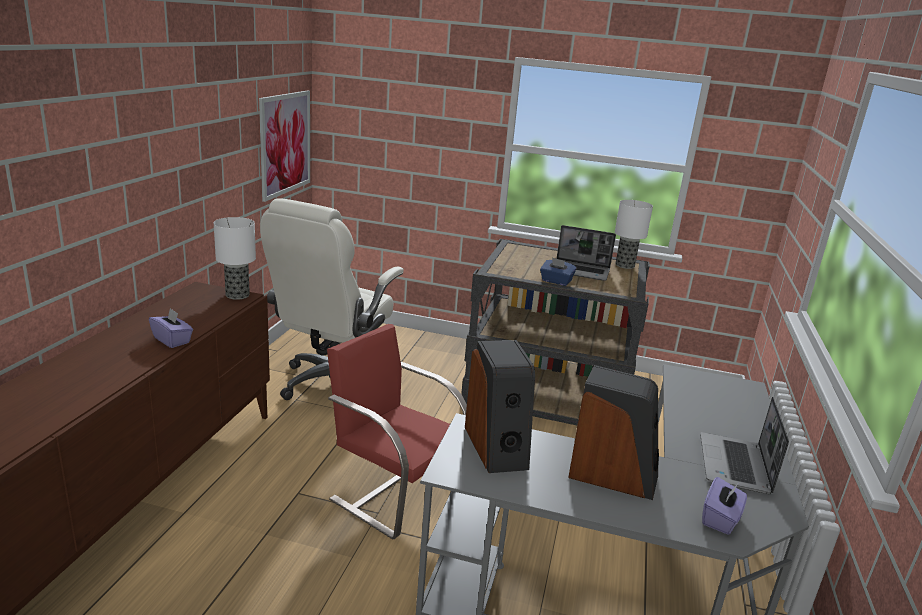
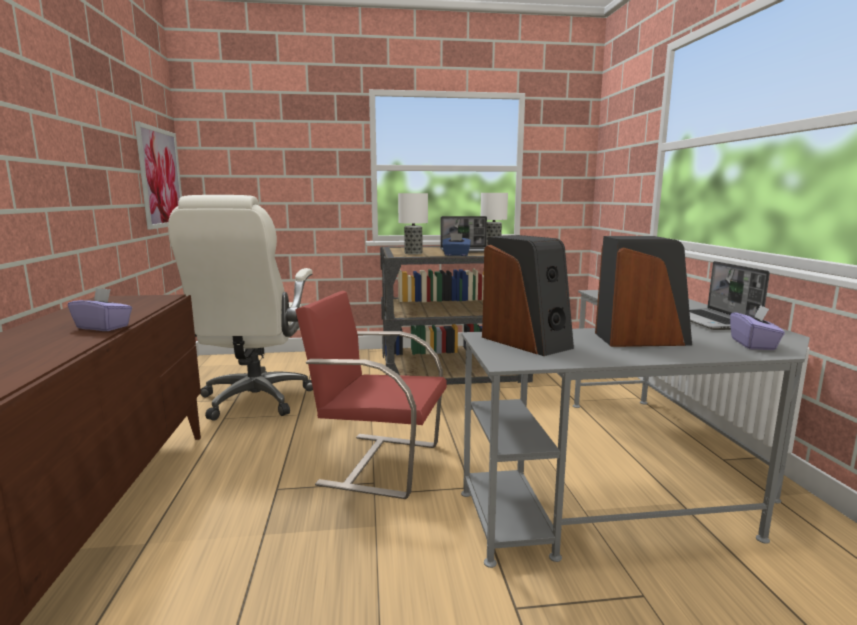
camera: 20 degrees left, 10 degrees down
table lamp [214,217,256,300] -> table lamp moved to [398,193,428,255]

